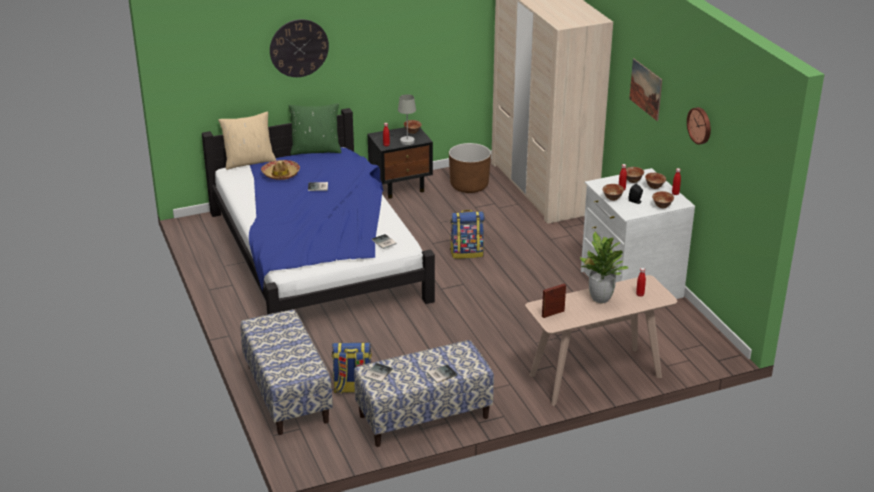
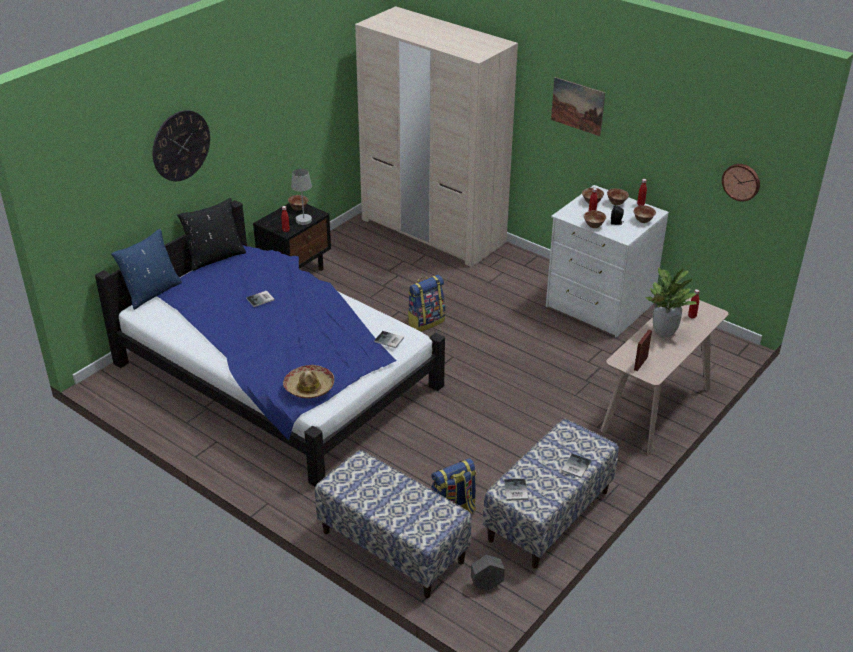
camera: 30 degrees left, 5 degrees up
beige pillow [218,111,276,170] -> blue pillow [111,229,182,310]
hat [261,160,300,180] -> hat moved to [283,365,334,399]
green pillow [288,103,342,155] -> black pillow [177,198,246,271]
brown planter [449,143,491,193] -> none
wall clock [687,107,711,145] -> wall clock moved to [722,164,760,201]
none -> grey planter [471,555,505,590]

